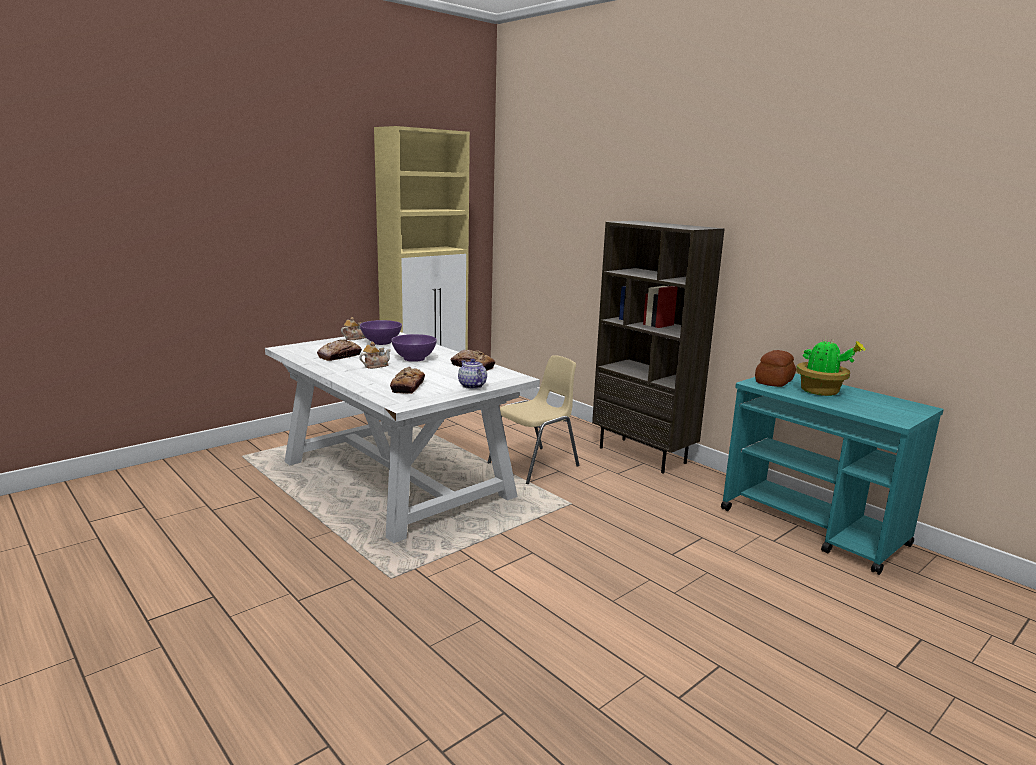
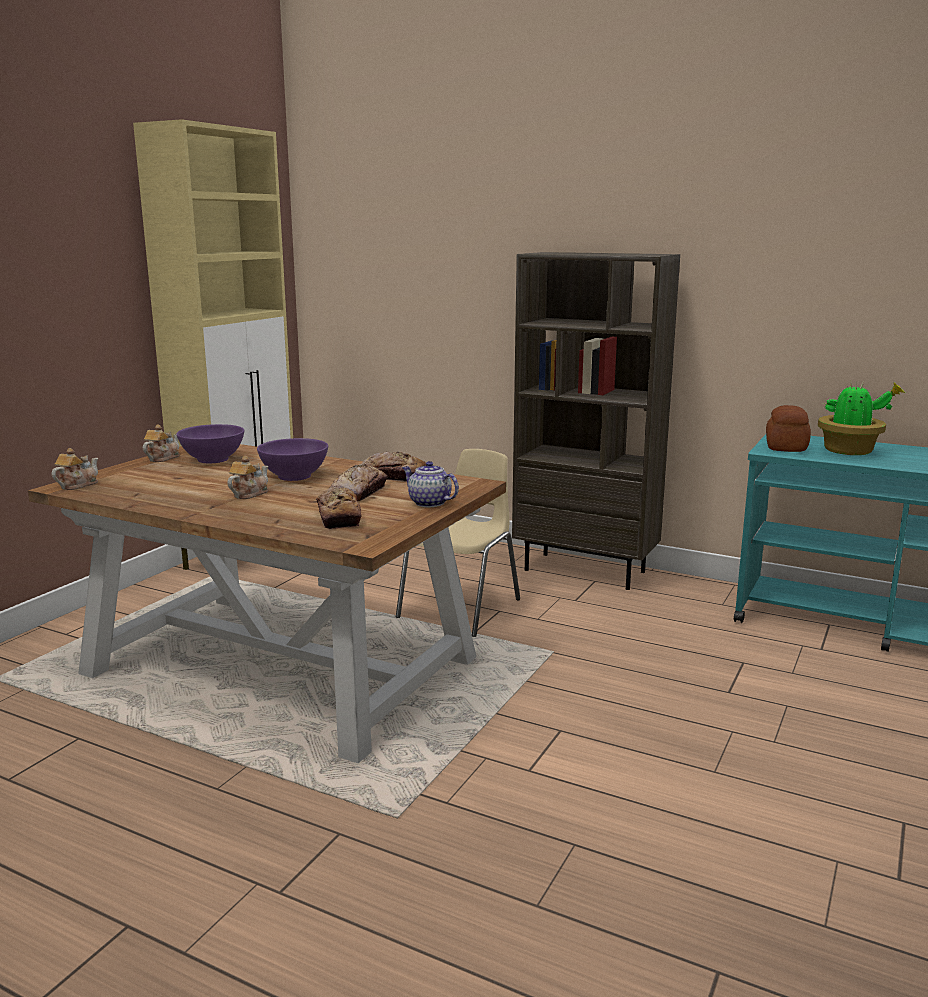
camera: 20 degrees left, 0 degrees up
white dining table [265,332,540,543] -> brown dining table [28,444,506,763]
bread [317,339,362,361] -> bread moved to [330,464,387,501]
none -> teapot [51,448,98,490]

